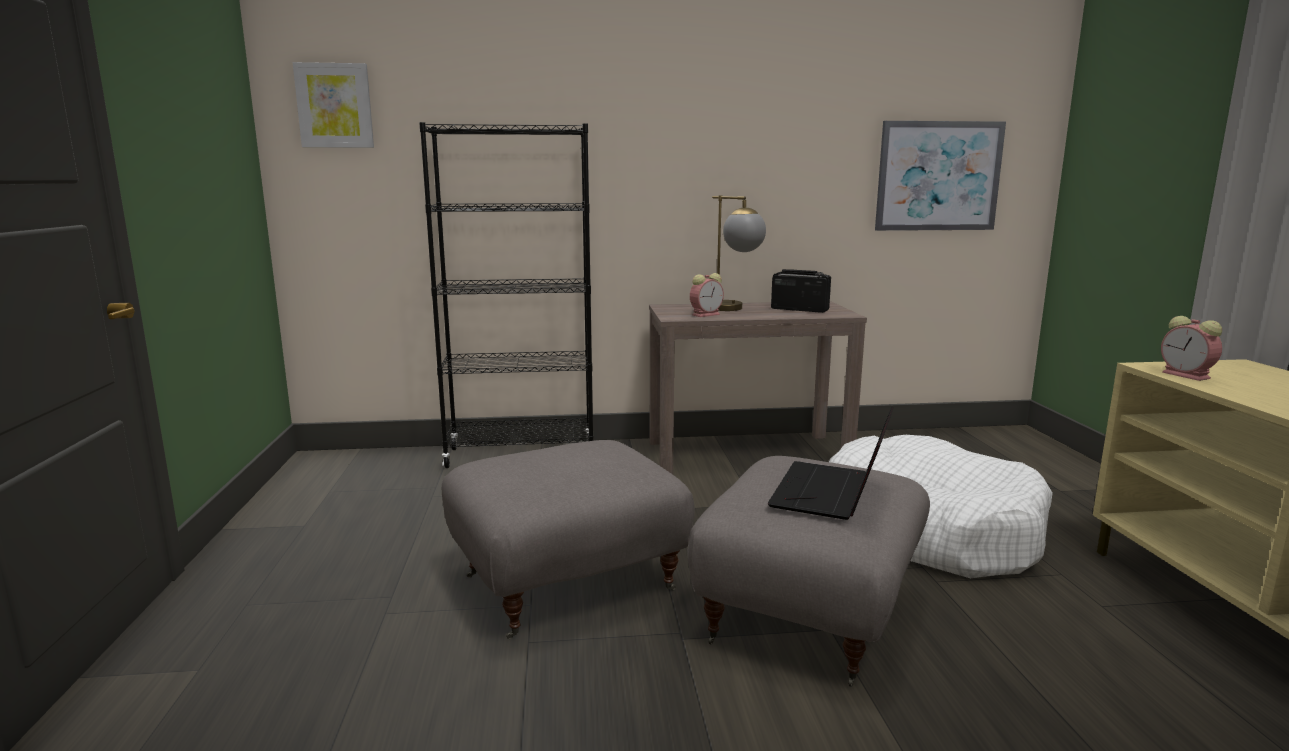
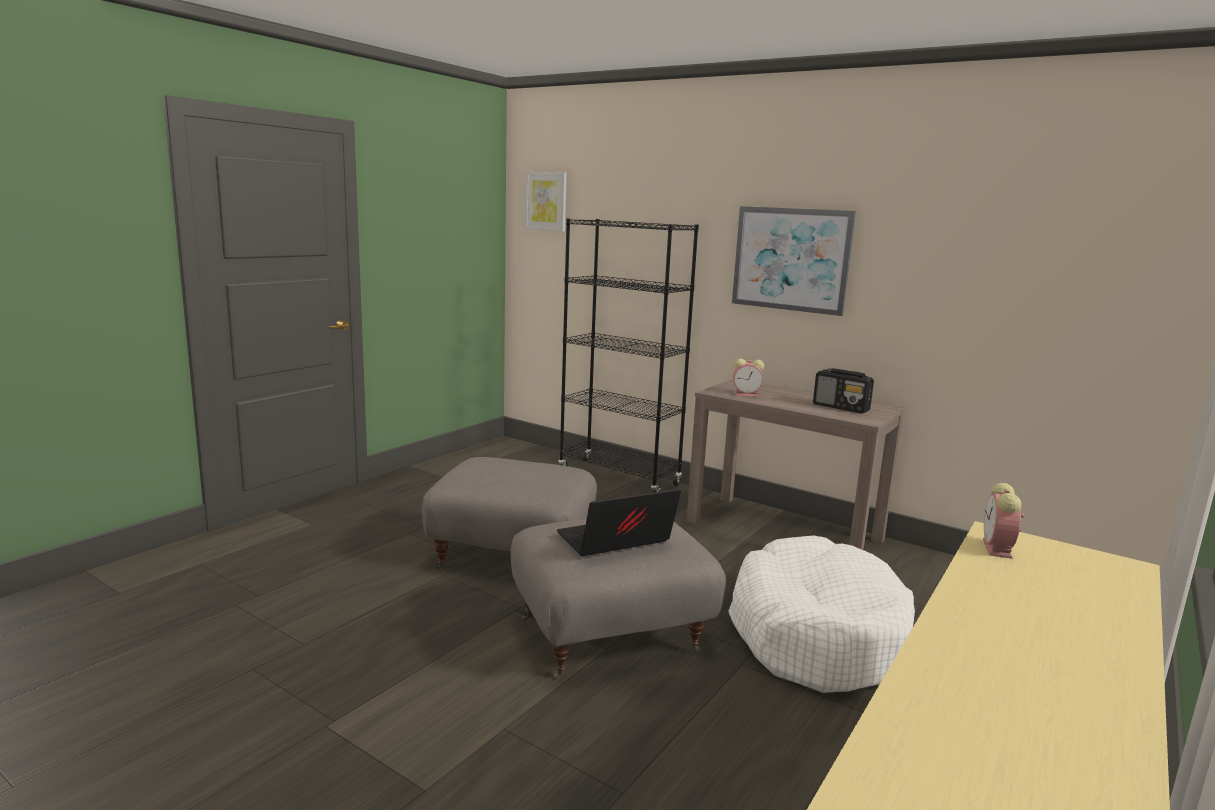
camera: 40 degrees right, 0 degrees up
table lamp [712,195,766,311] -> none
radio [771,269,831,313] -> radio turned 150 degrees clockwise [813,368,874,413]
picture [875,121,1006,231] -> picture moved to [732,206,856,316]

